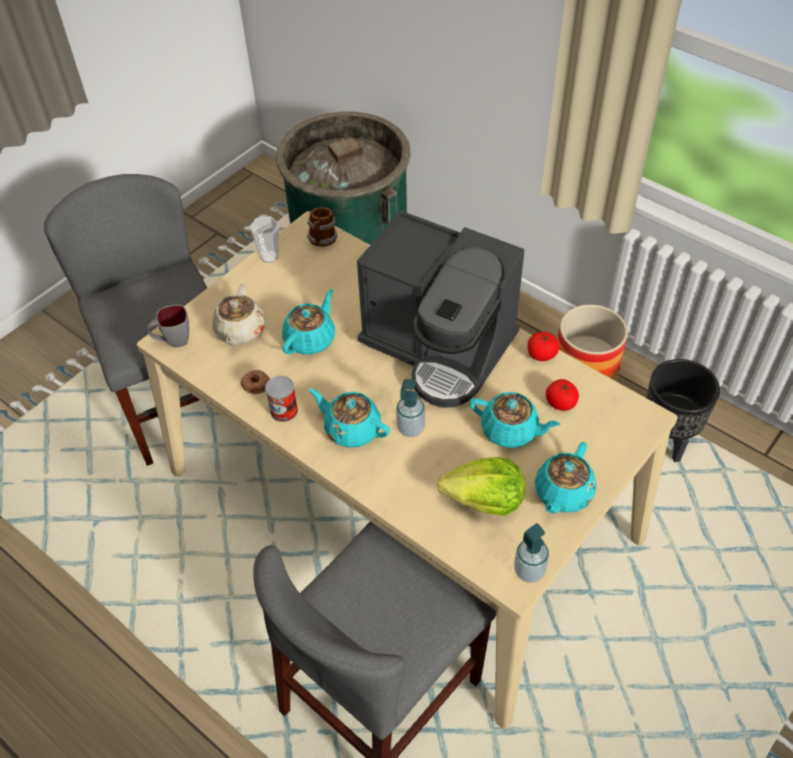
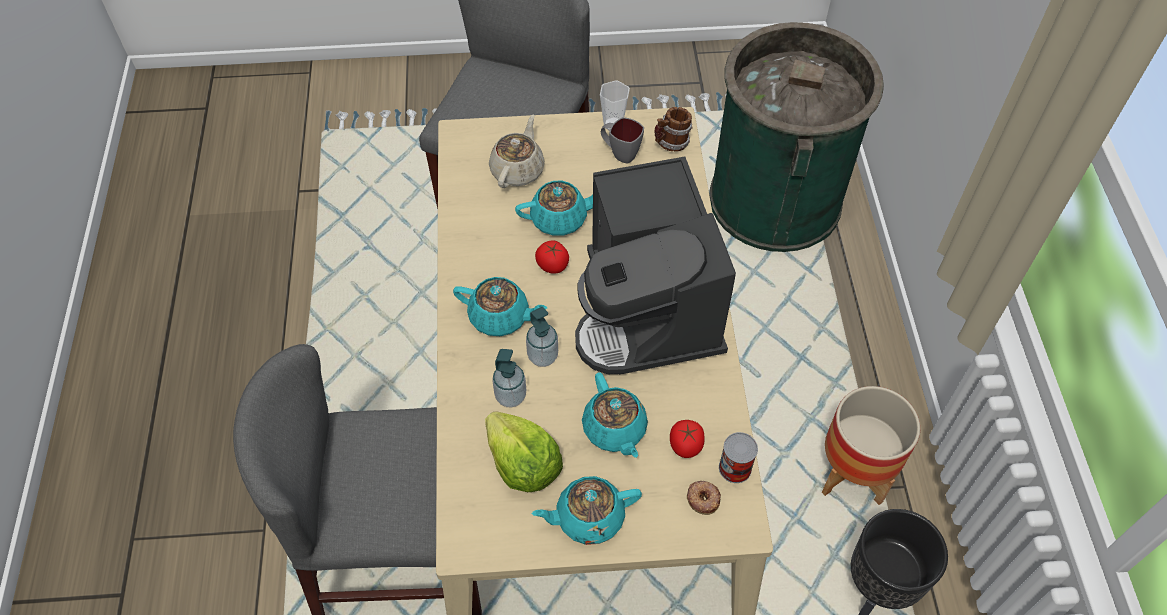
camera: 45 degrees right, 5 degrees up
grey mug [147,305,189,347] -> grey mug moved to [601,117,644,164]
beige teapot [212,284,265,346] -> beige teapot turned 150 degrees clockwise [489,115,545,188]
donut [240,370,270,394] -> donut moved to [687,481,721,515]
can [265,376,298,422] -> can moved to [719,432,758,483]
turquoise teapot [309,389,390,448] -> turquoise teapot turned 120 degrees clockwise [453,277,547,336]
soap dispenser [514,523,549,583] -> soap dispenser moved to [492,349,526,408]
tomato [528,332,559,361] -> tomato moved to [535,240,569,274]

